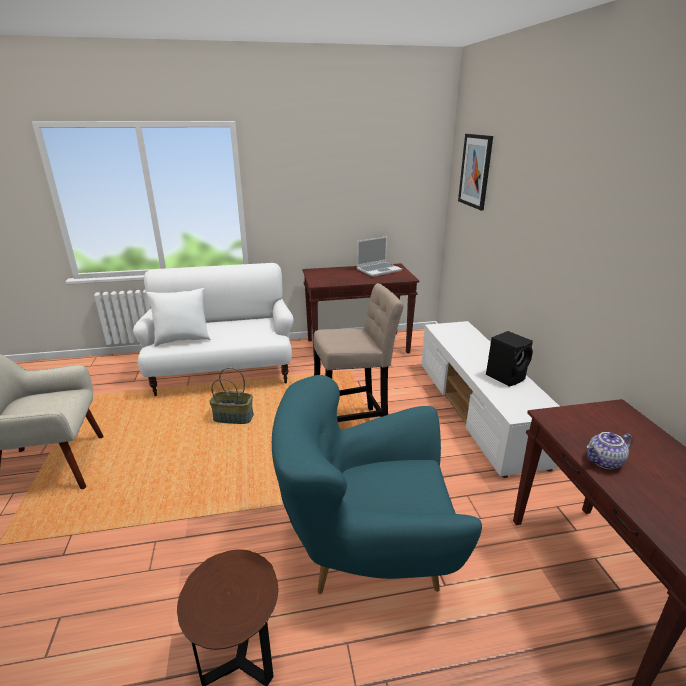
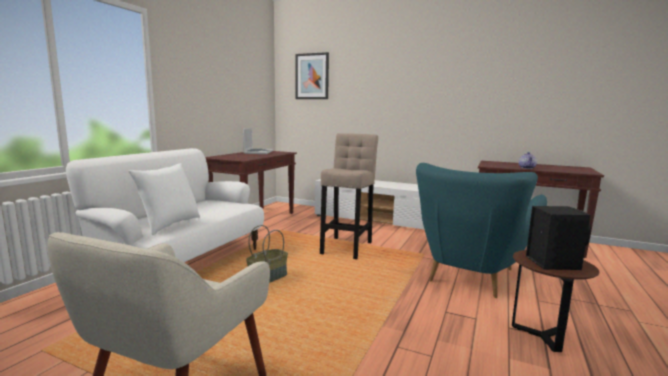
camera: 55 degrees left, 15 degrees down
black speaker [486,331,533,387] -> black speaker moved to [526,206,591,270]

